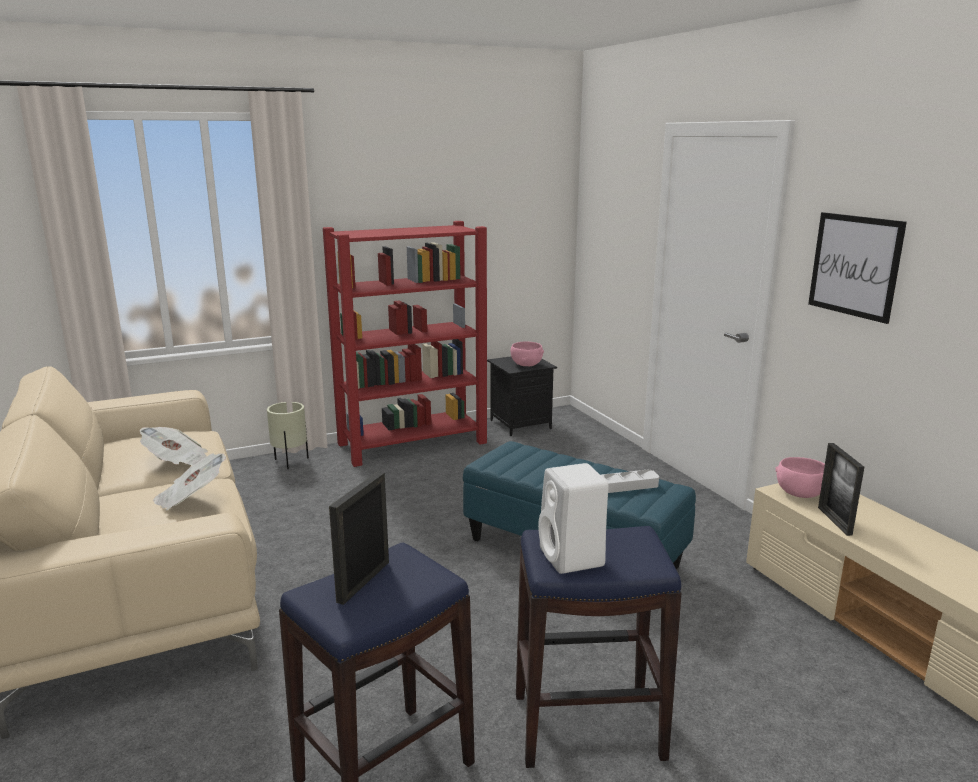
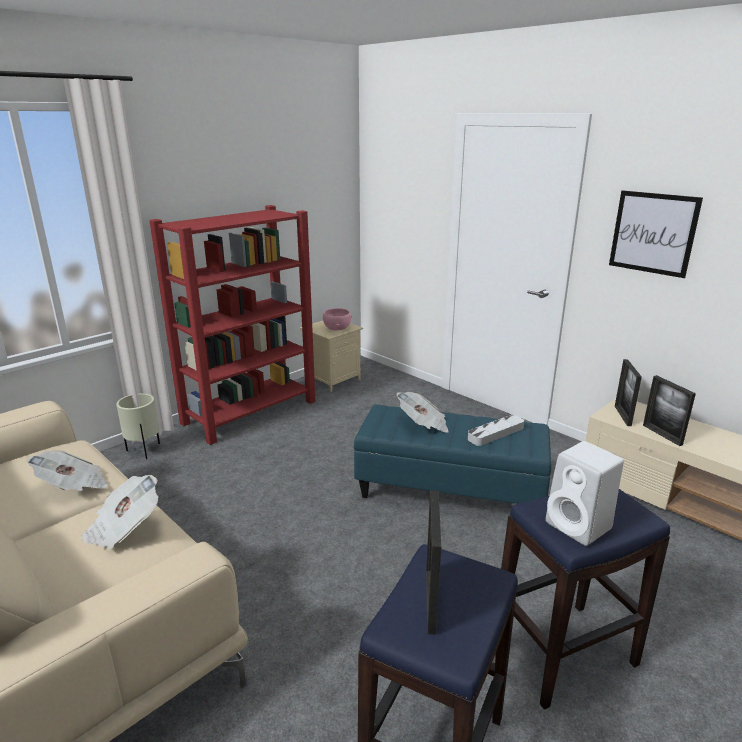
camera: 20 degrees left, 5 degrees up
black nightstand [487,356,557,436] -> beige nightstand [299,321,363,392]
pink bowl [775,457,825,498] -> picture frame [615,359,642,426]
none -> newspaper [397,392,448,433]

